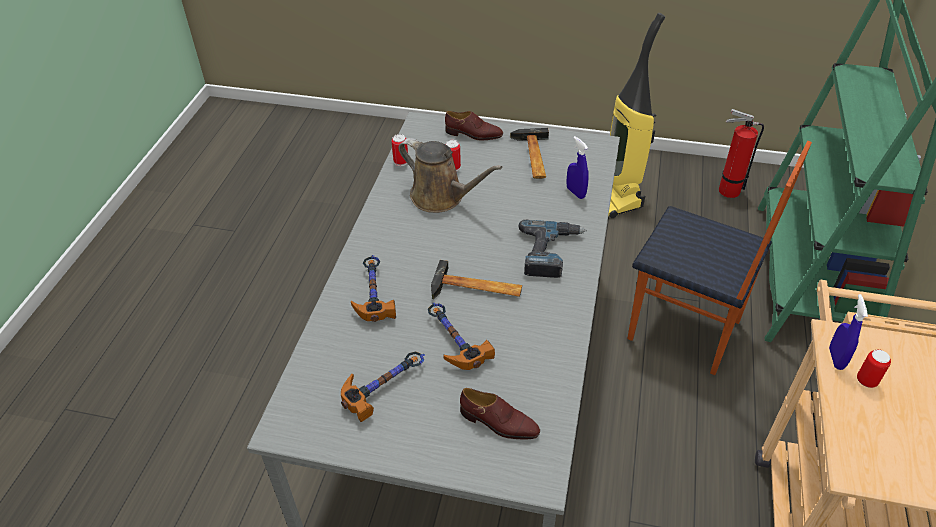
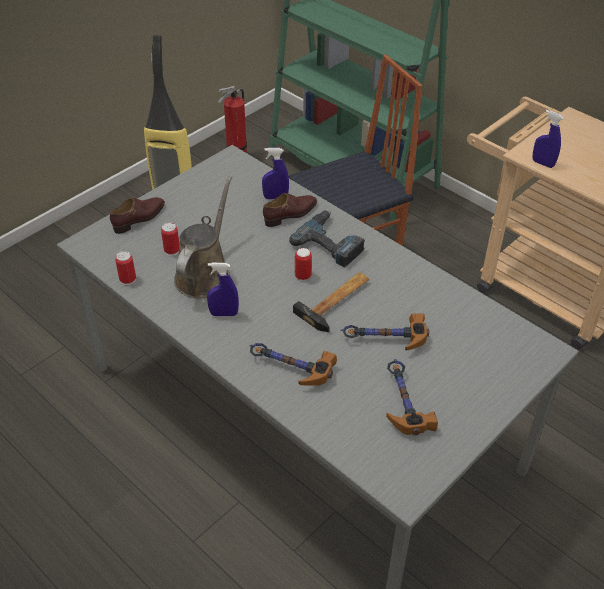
camera: 60 degrees left, 0 degrees up
brown watering can [398,138,503,213] -> brown watering can turned 45 degrees counterclockwise [174,176,232,299]
brown shoe [460,388,540,439] -> brown shoe moved to [263,193,317,227]
hammer [510,128,549,179] -> none
can [857,350,891,388] -> can moved to [295,248,312,280]
none -> blue spray bottle [207,263,239,316]

